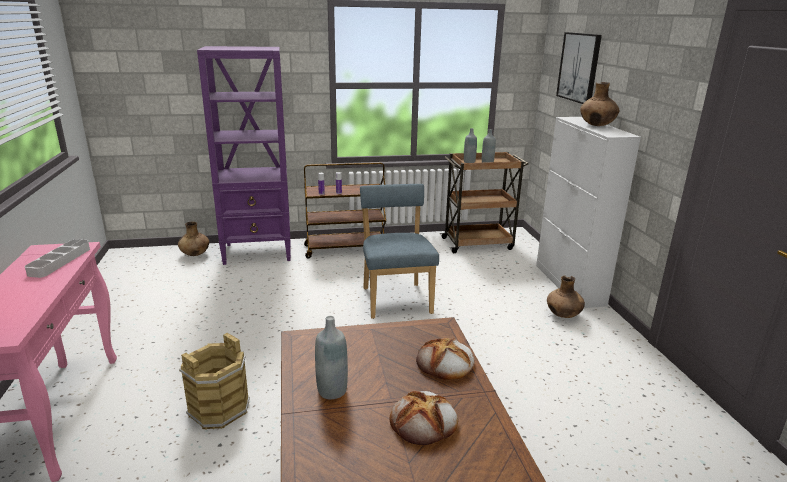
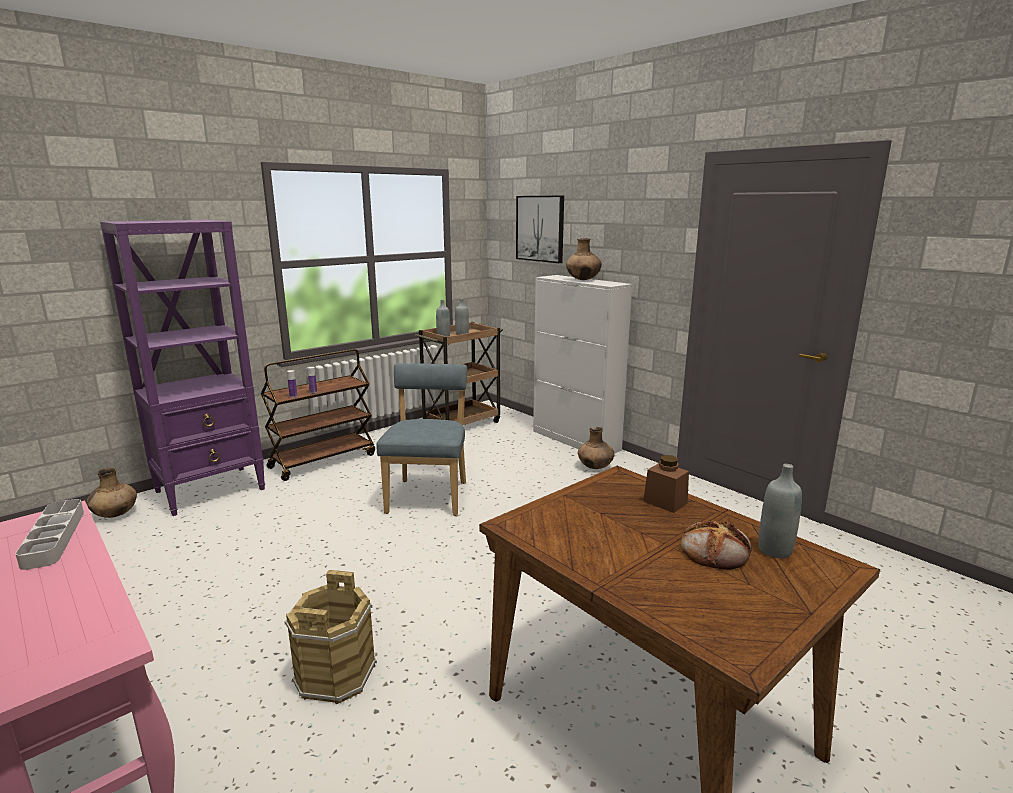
camera: 30 degrees left, 5 degrees down
grey bottle [315,316,348,399] -> grey bottle moved to [758,464,802,559]
blue chair [360,184,439,319] -> blue chair turned 45 degrees clockwise [376,363,467,516]
bread [416,338,475,380] -> brown jar [643,455,689,513]

